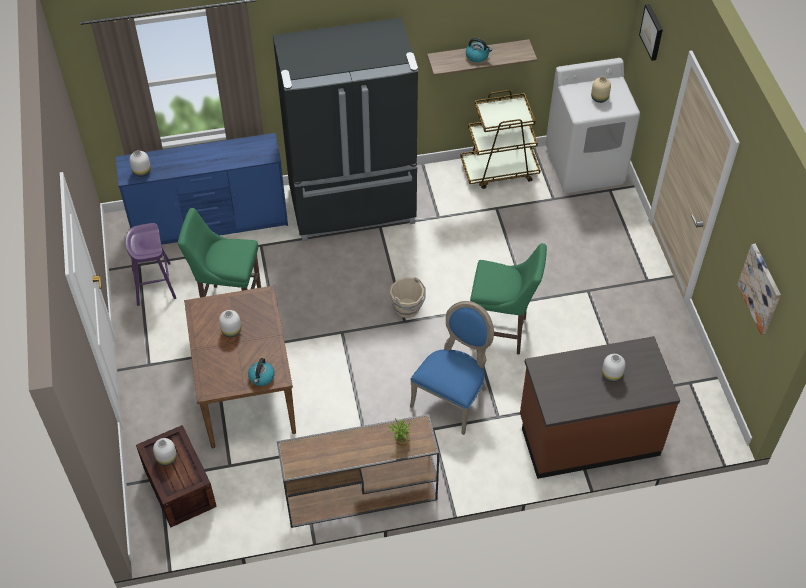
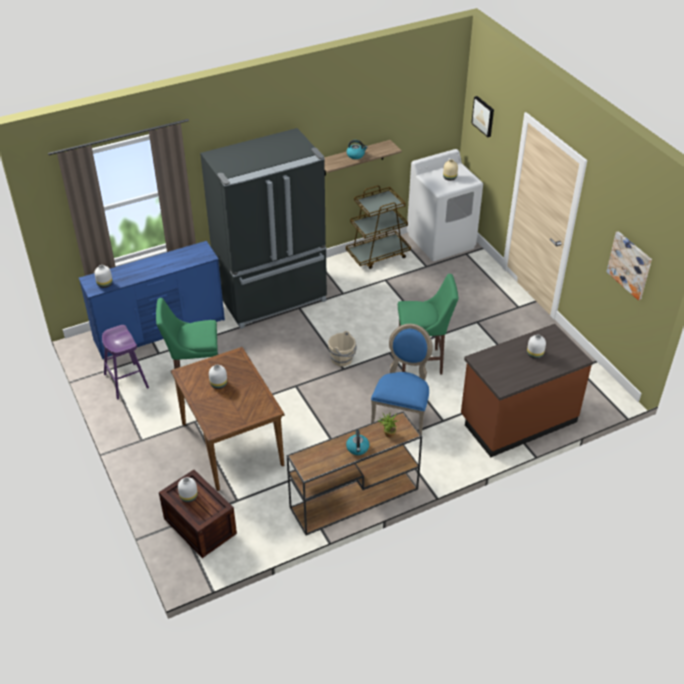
camera: 15 degrees left, 10 degrees down
kettle [248,358,275,386] -> kettle moved to [346,430,369,455]

